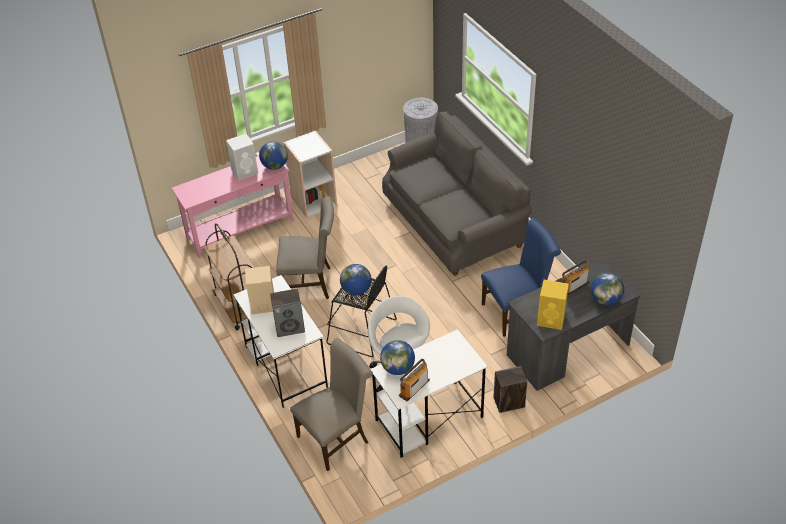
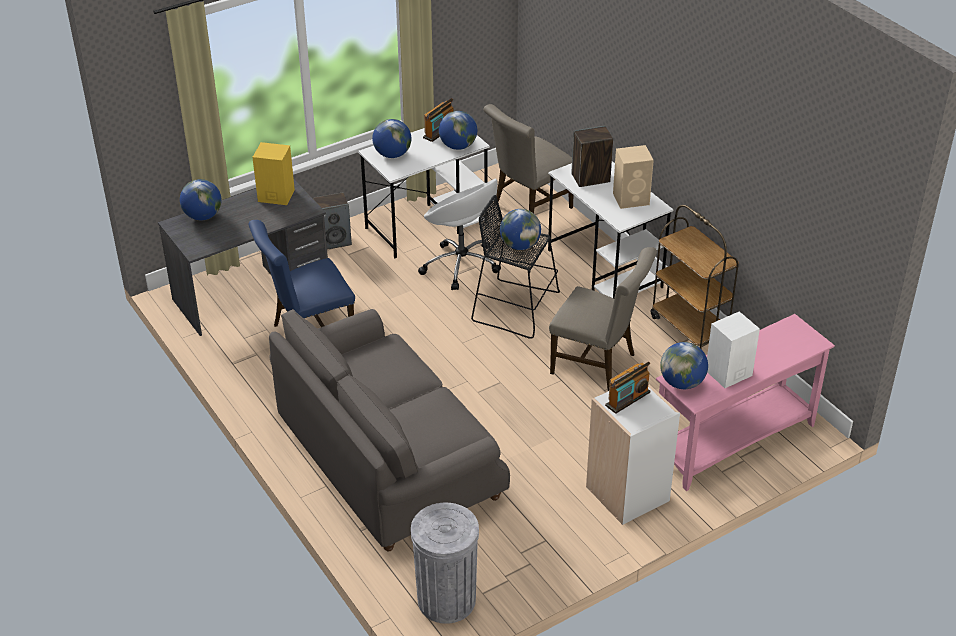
camera: 175 degrees right, 5 degrees down
beige chair [276,196,334,299] -> beige chair turned 150 degrees counterclockwise [549,247,657,391]
radio [561,260,589,295] -> radio moved to [605,362,650,414]
none -> globe [372,119,411,158]

